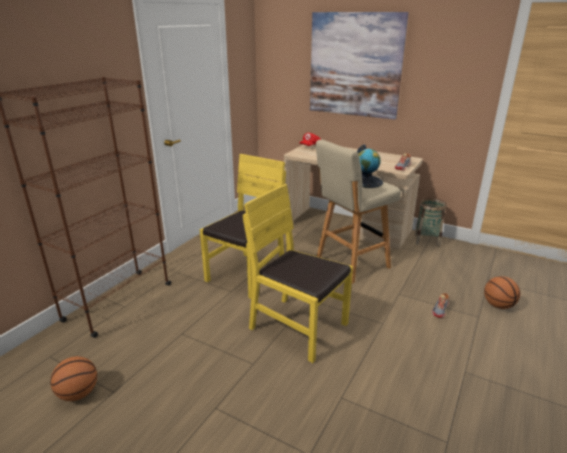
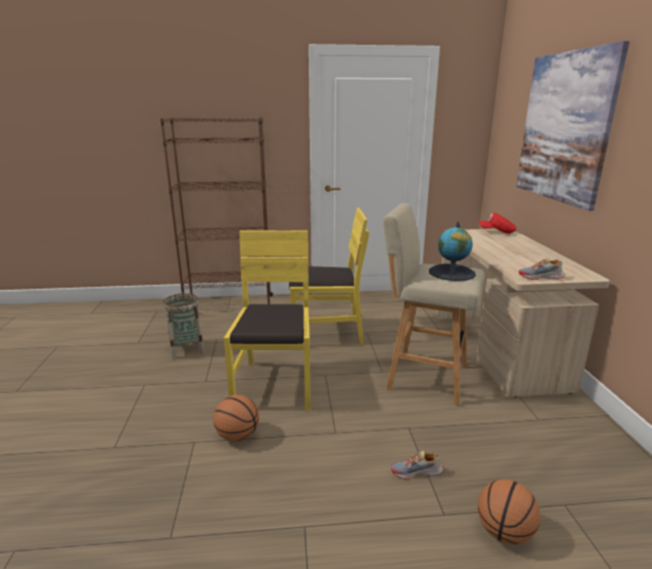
camera: 55 degrees right, 5 degrees down
basketball [50,356,97,401] -> basketball moved to [213,395,259,442]
basket [415,198,447,247] -> basket moved to [163,293,205,359]

